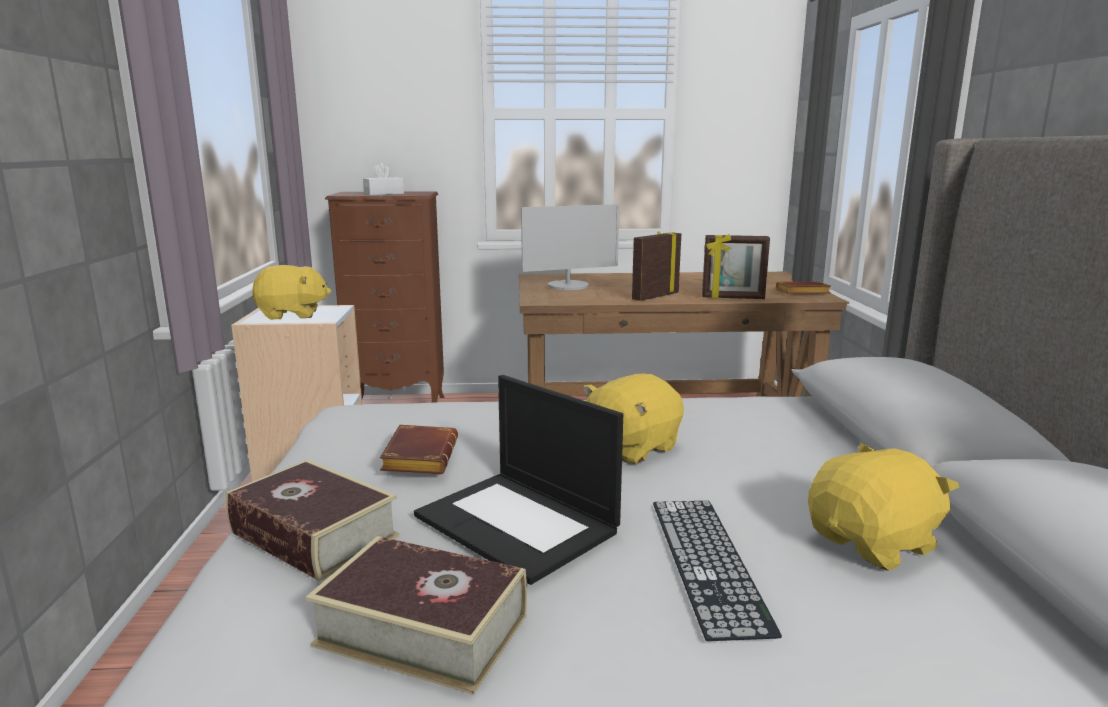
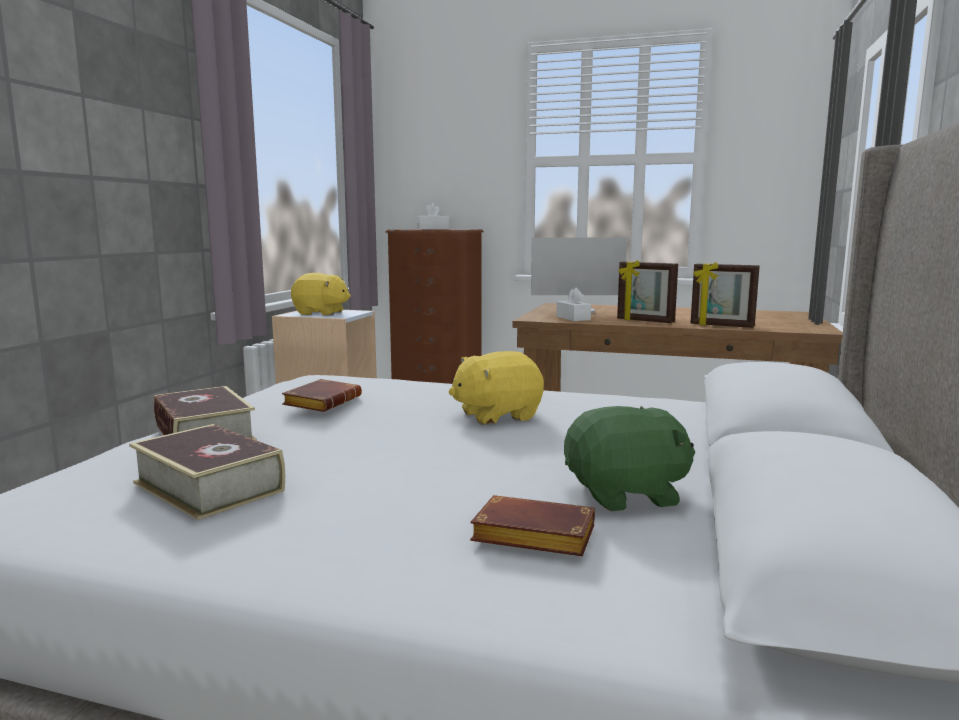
camera: 20 degrees right, 5 degrees down
laptop [414,375,623,585] -> none
picture frame [632,231,681,301] -> picture frame turned 120 degrees counterclockwise [617,260,678,323]
keyboard [653,500,782,641] -> none
brown book [776,282,831,294] -> brown book moved to [470,495,595,556]
yellow plush toy [808,443,959,571] -> green plush toy [564,406,695,511]
none -> white tissue box [556,287,591,321]

